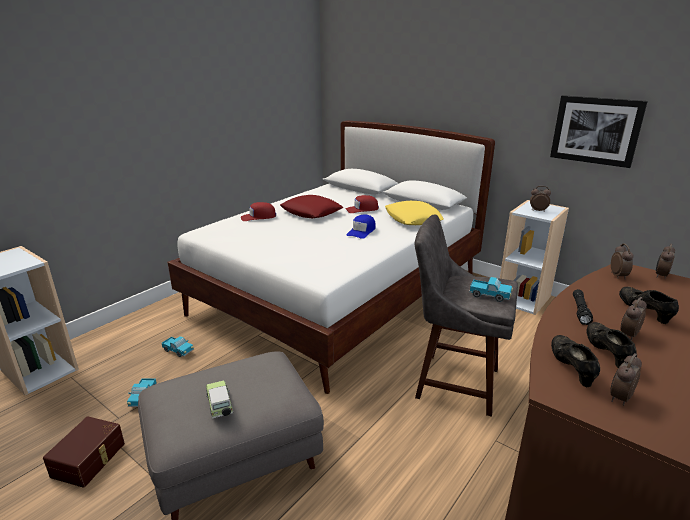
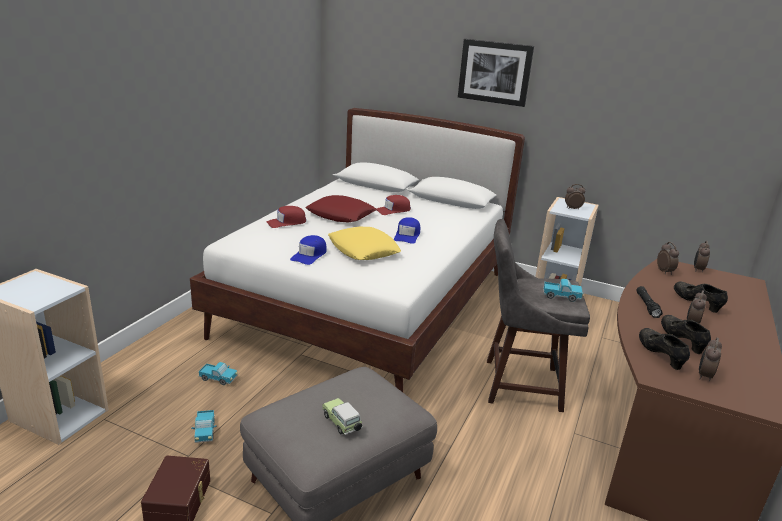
camera: 15 degrees left, 0 degrees up
yellow pillow [385,201,444,225] -> yellow pillow moved to [328,227,401,260]
picture [550,95,648,168] -> picture moved to [458,39,534,107]
none -> blue cap [290,235,327,265]

